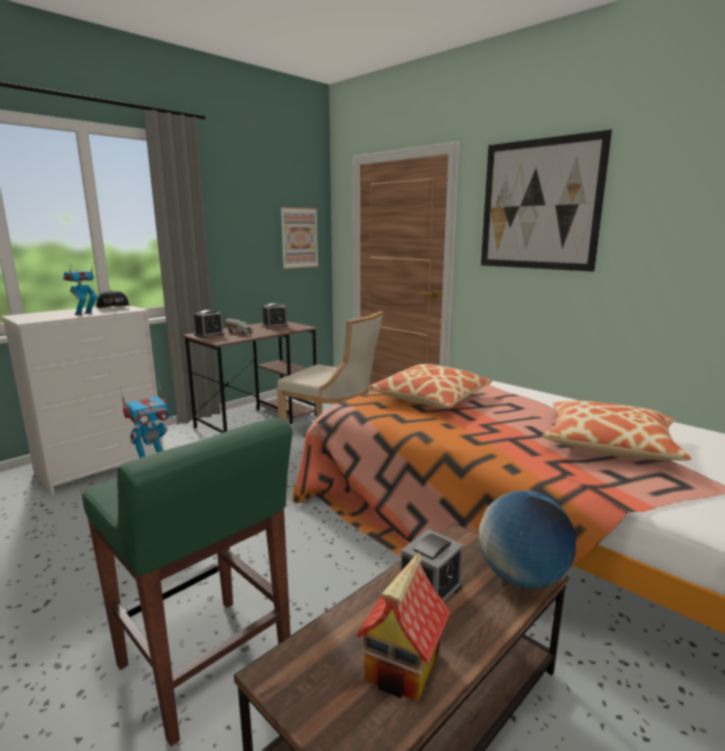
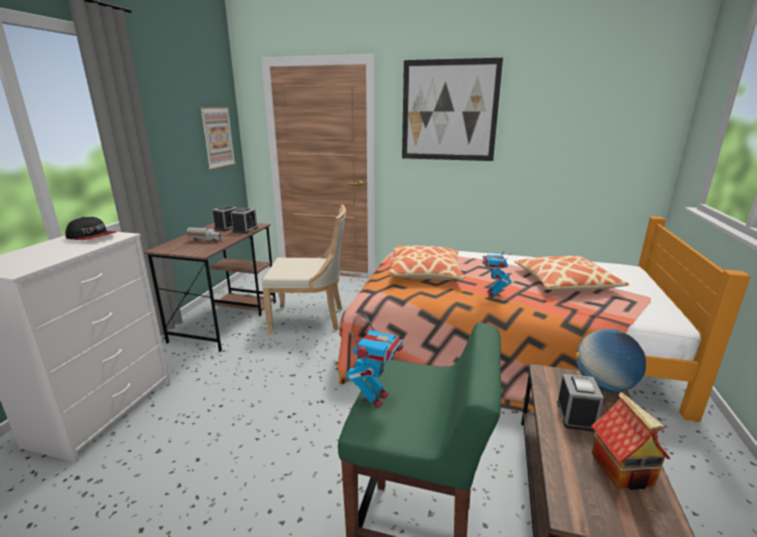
camera: 30 degrees left, 5 degrees up
toy robot [63,263,98,316] -> toy robot moved to [483,248,511,297]
alarm clock [194,310,225,338] -> alarm clock moved to [231,208,258,234]

